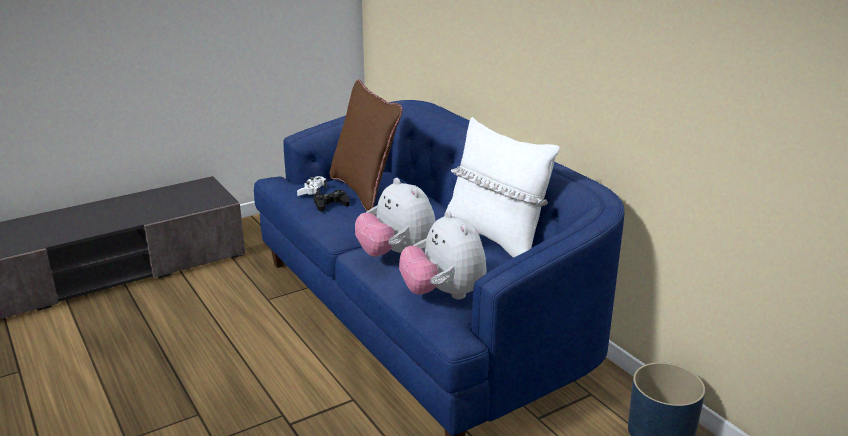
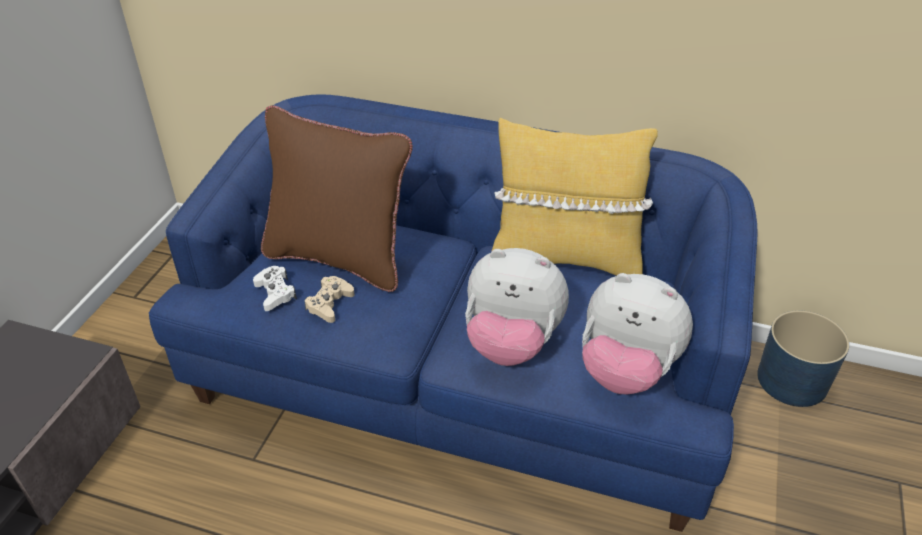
camera: 40 degrees left, 15 degrees up
black game controller [314,189,349,212] -> beige game controller [304,276,354,323]
white pillow [444,117,560,258] -> yellow pillow [491,118,658,276]

